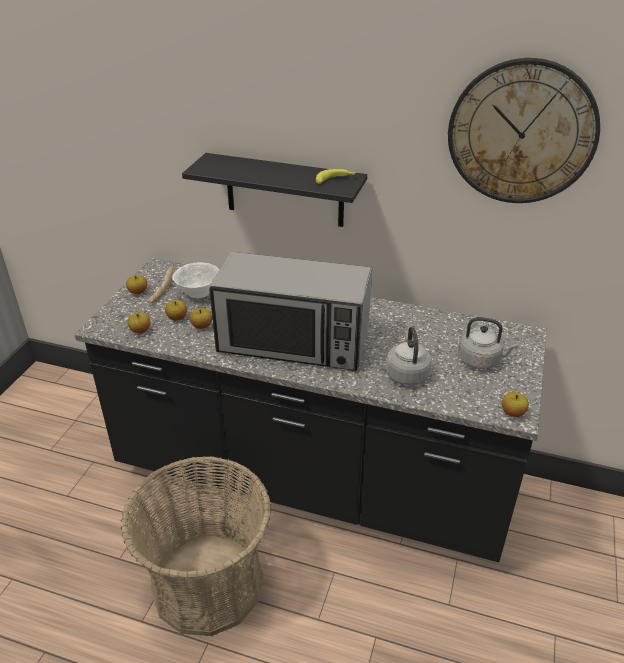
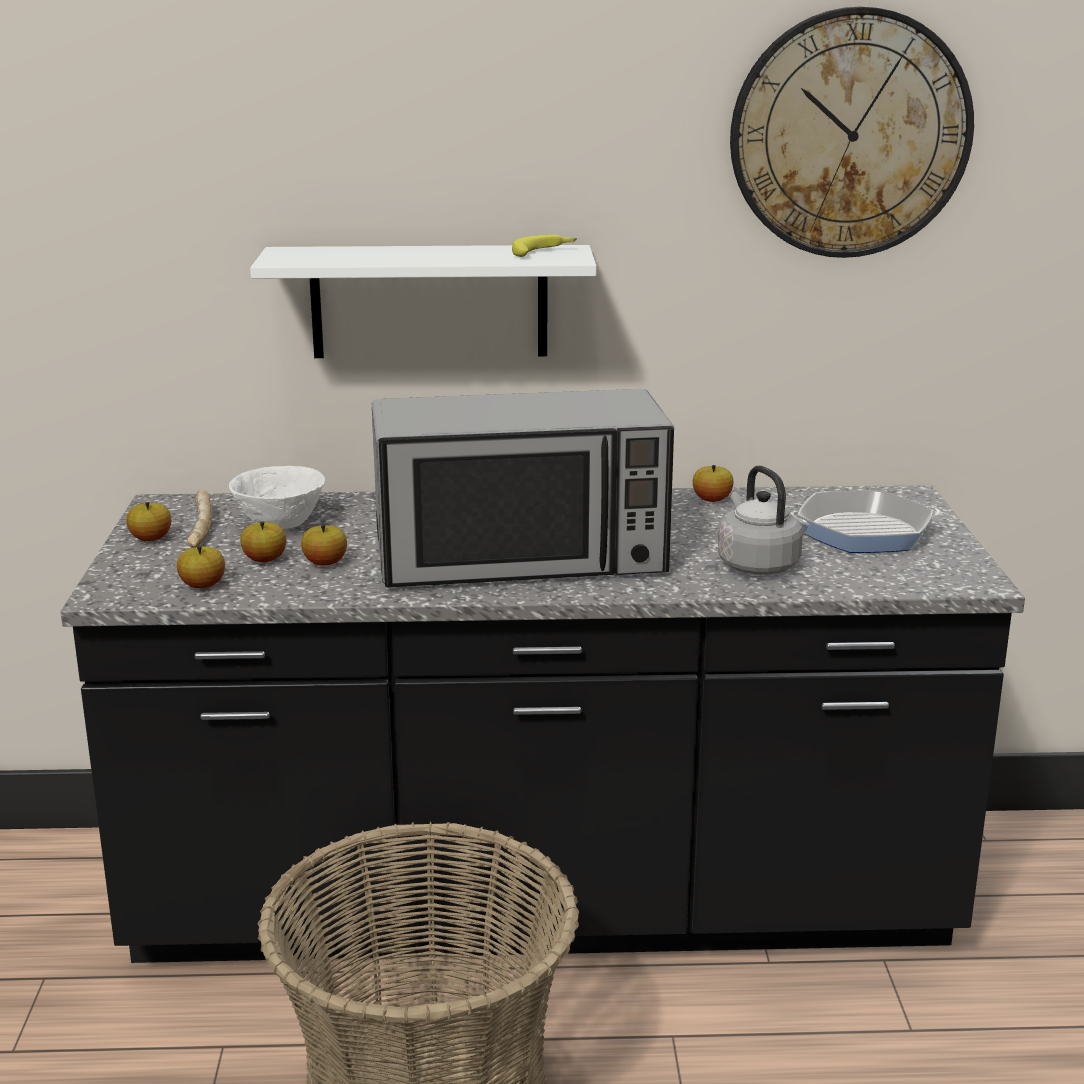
camera: 20 degrees left, 15 degrees down
black shelf [182,153,367,227] -> white shelf [250,245,597,358]
grey kettle [458,317,518,369] -> frying pan [791,490,942,553]
apple [502,392,529,417] -> apple moved to [693,465,734,502]

